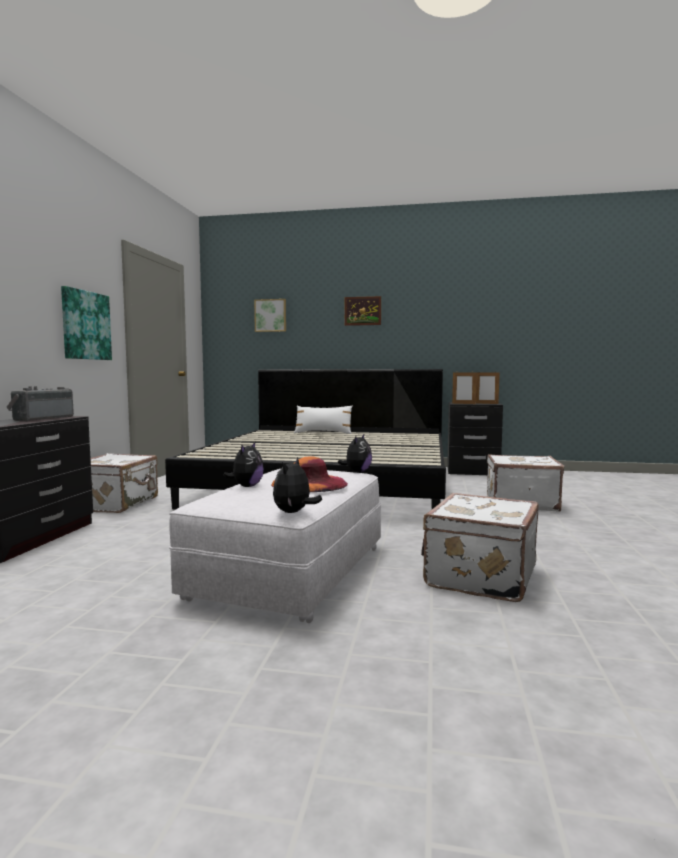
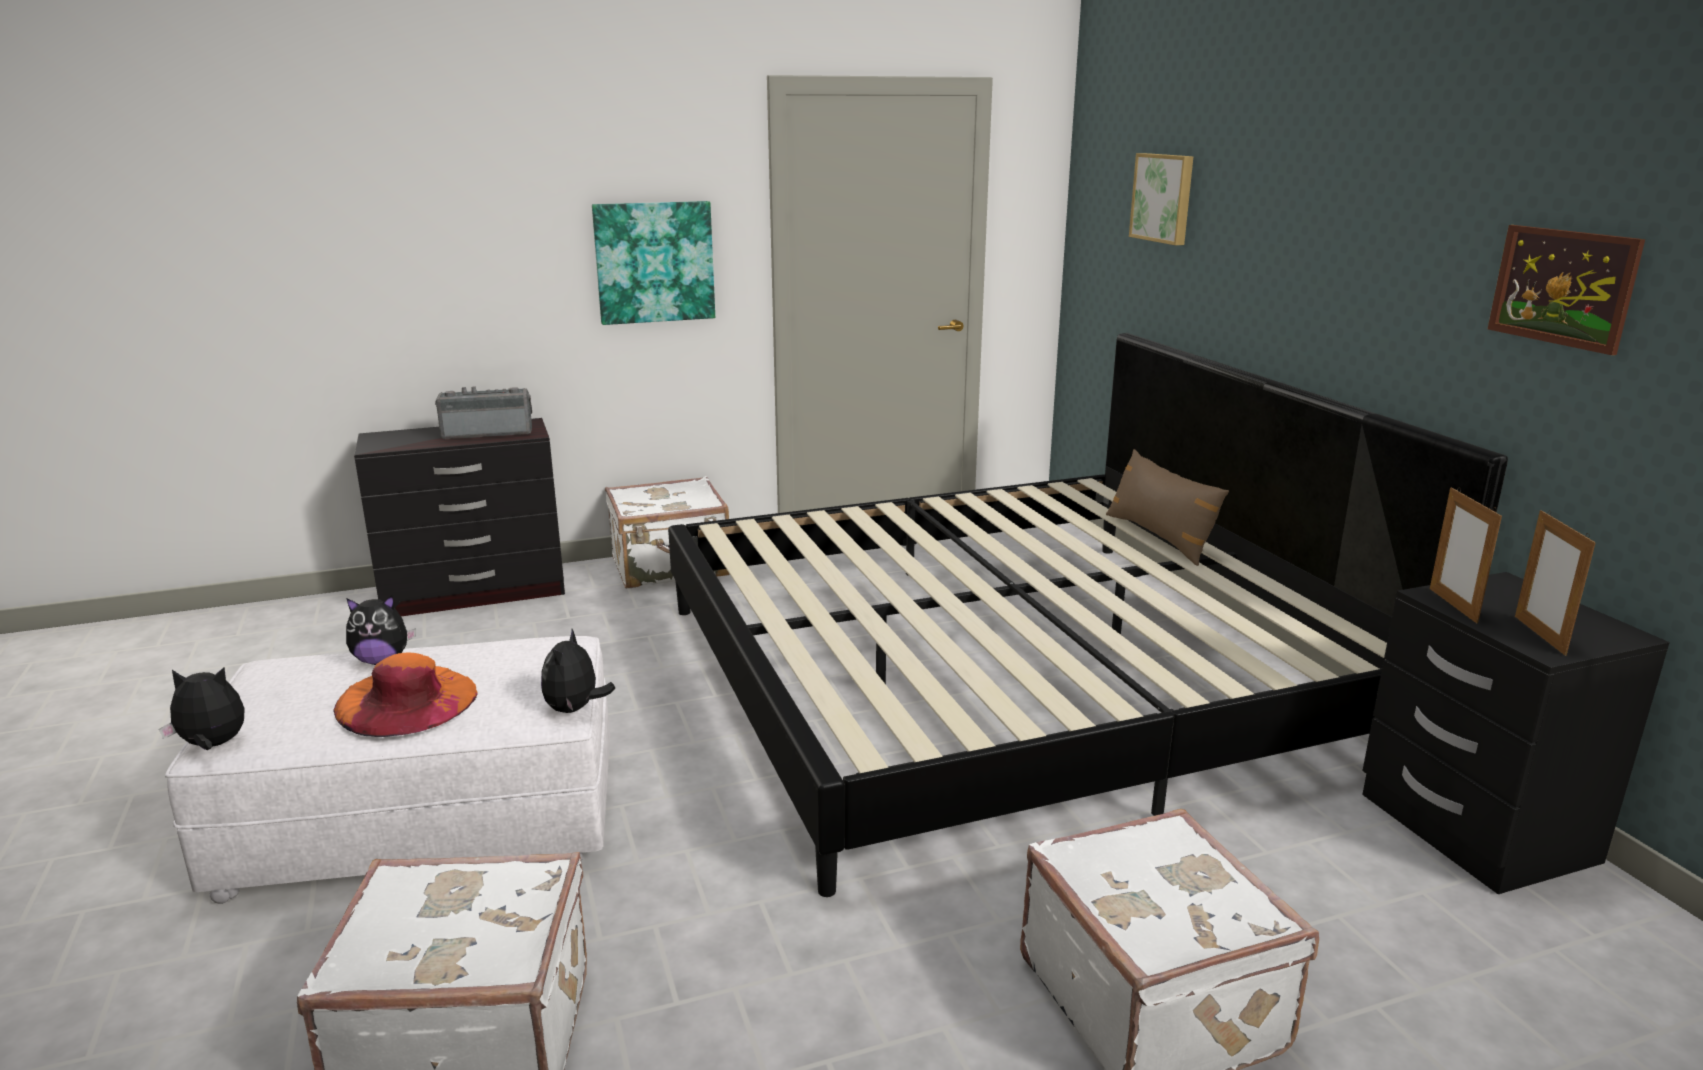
camera: 60 degrees right, 15 degrees up
white pillow [294,406,353,434] -> brown pillow [1106,449,1229,566]
plush toy [338,433,372,472] -> plush toy turned 105 degrees clockwise [541,629,615,713]
picture [344,296,381,326] -> picture moved to [1488,225,1645,355]

